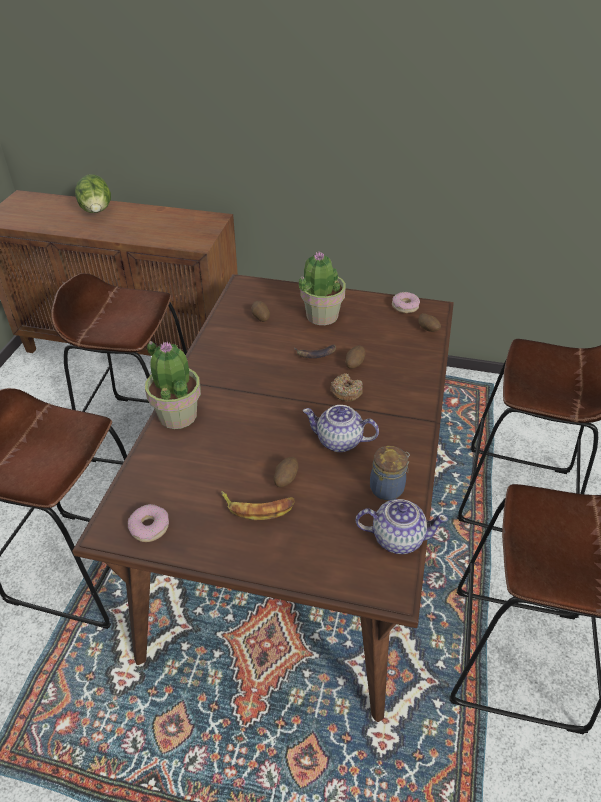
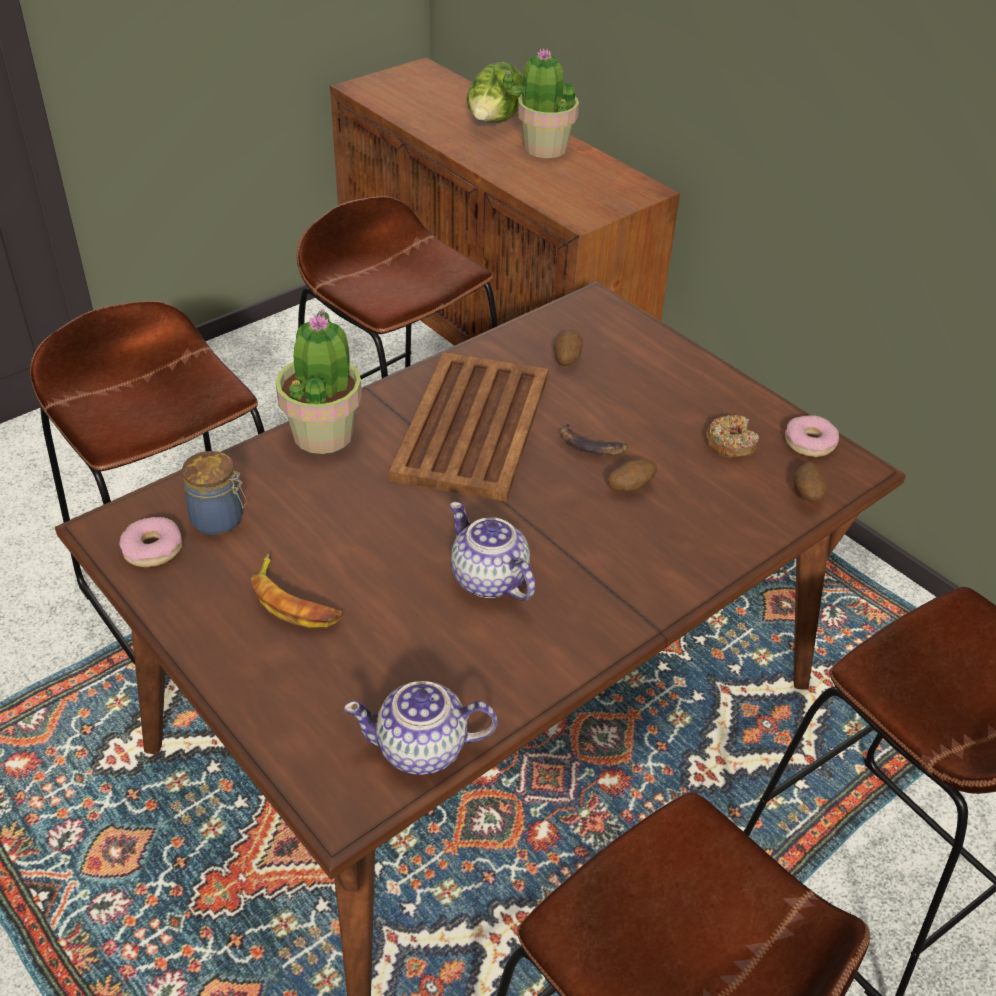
camera: 35 degrees right, 0 degrees up
potato [273,457,299,487] -> none
potted plant [299,252,346,325] -> potted plant moved to [503,48,579,158]
donut [330,373,363,402] -> donut moved to [706,415,759,458]
teapot [356,499,448,554] -> teapot turned 135 degrees clockwise [344,681,497,775]
jar [370,446,410,500] -> jar moved to [182,451,247,535]
none -> brown tray [389,352,548,502]

